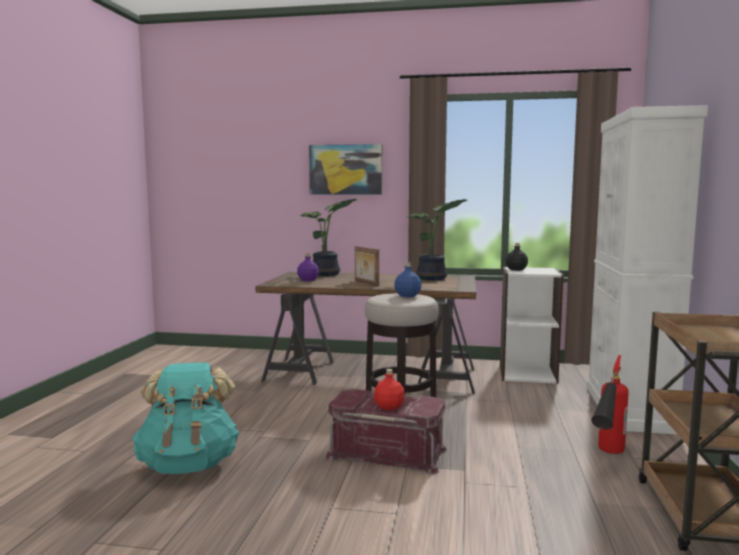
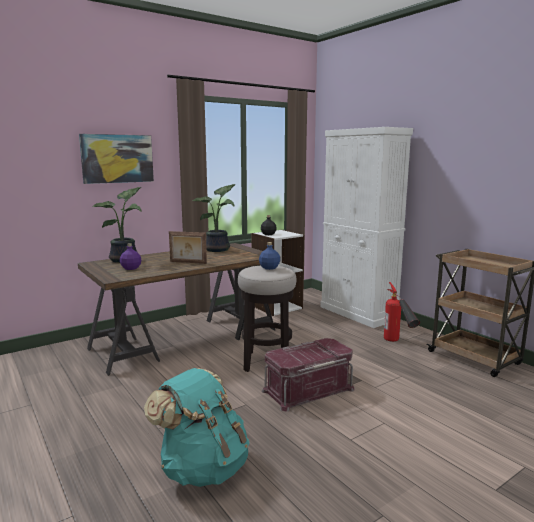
camera: 45 degrees left, 5 degrees up
red bottle [374,369,405,410] -> none

